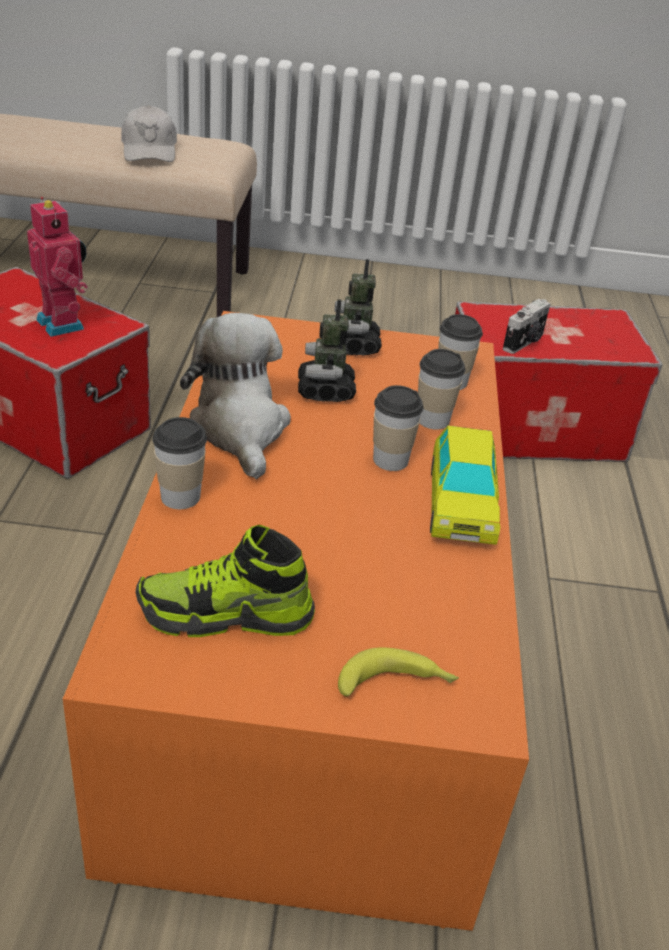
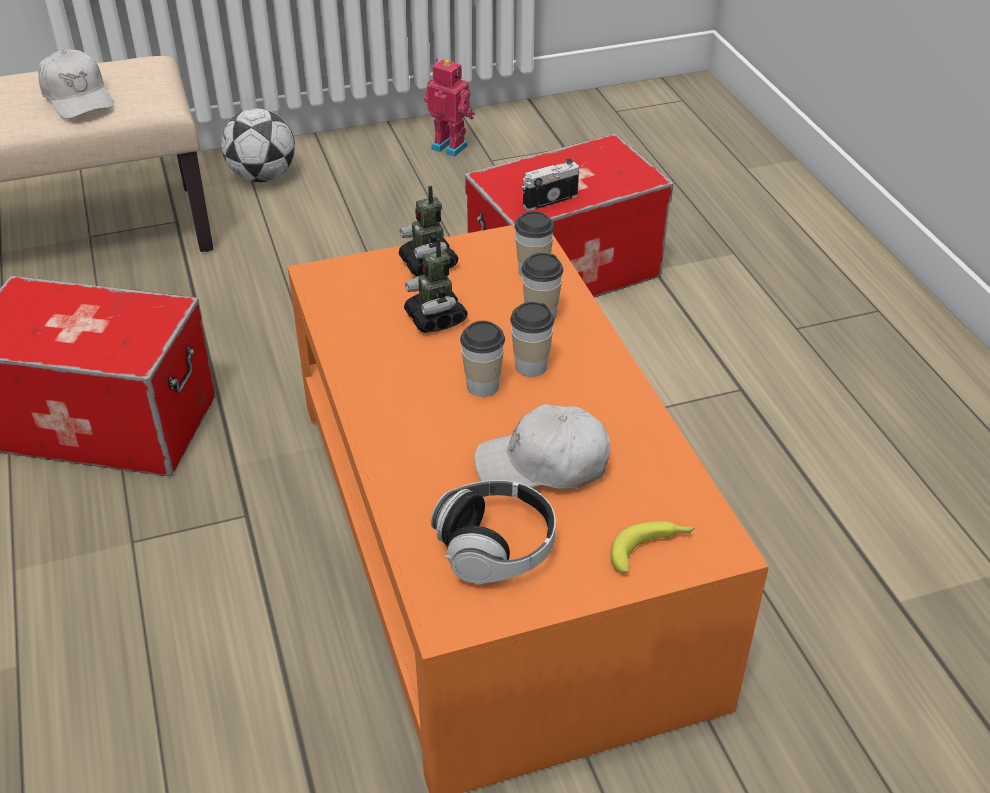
camera: 20 degrees left, 5 degrees up
toy robot [27,197,88,337] -> toy robot moved to [424,59,475,157]
shoe [135,525,315,637] -> headphones [431,480,556,584]
cup [152,417,207,509] -> cup moved to [460,321,505,397]
plush toy [180,313,291,479] -> none
toy car [430,426,500,545] -> none
camera [503,299,551,354] -> camera turned 135 degrees counterclockwise [522,158,579,211]
none -> football [221,108,295,182]
none -> white cap [474,404,610,489]

